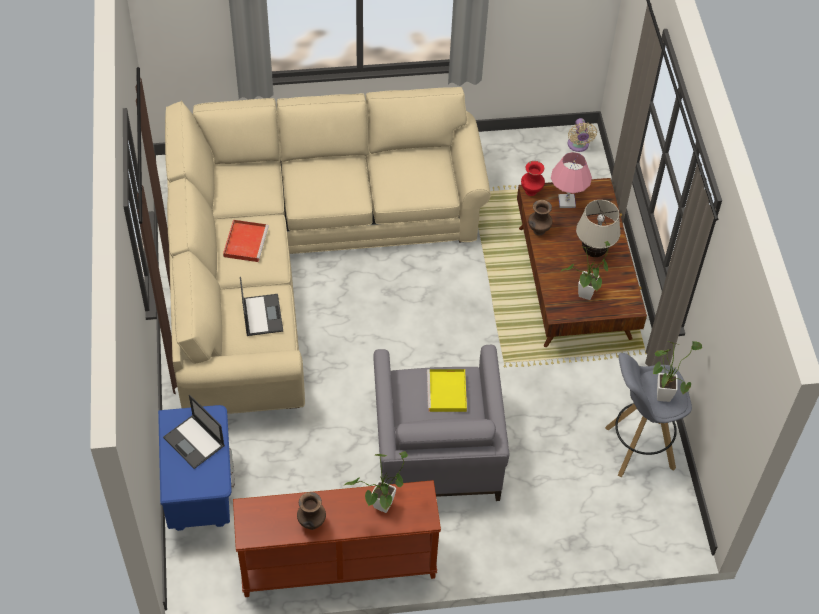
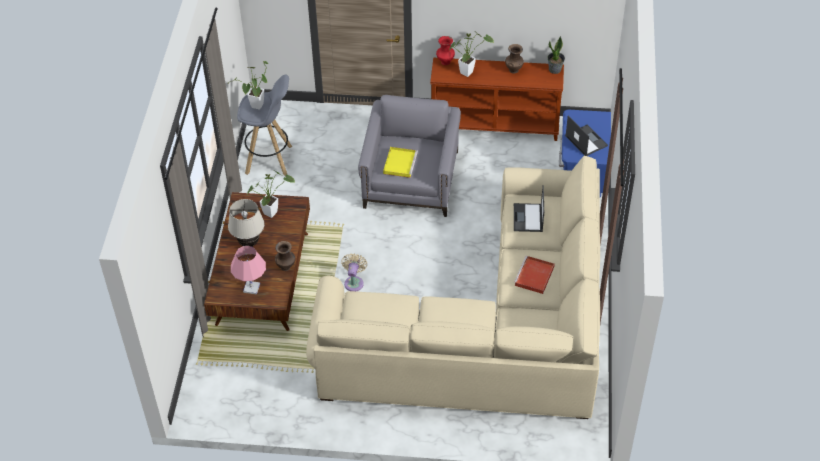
camera: 165 degrees left, 5 degrees down
red vase [521,161,545,196] -> red vase moved to [436,36,455,65]
beige fan [568,118,597,152] -> beige fan moved to [341,253,367,291]
none -> potted plant [548,36,565,74]

